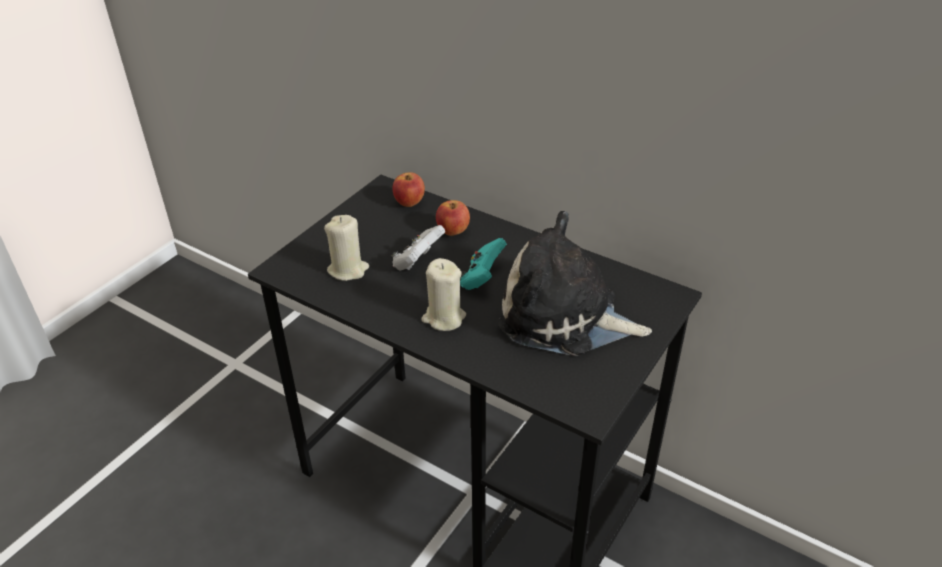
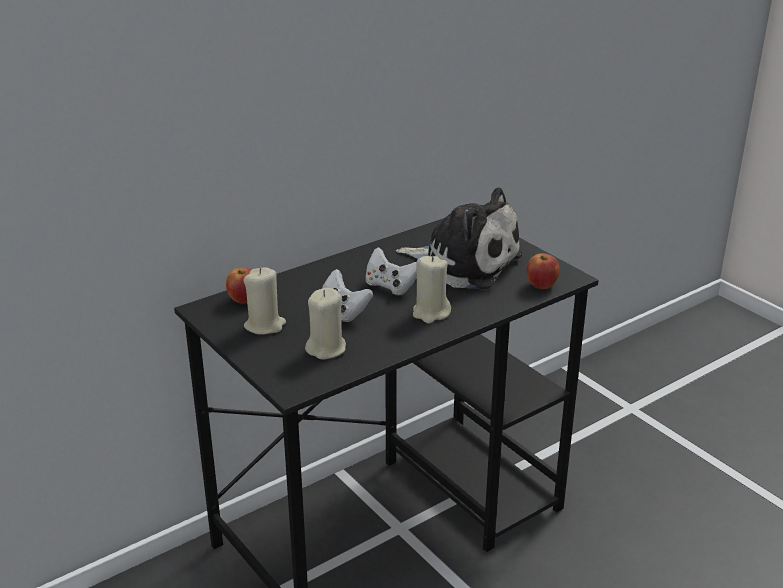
camera: 70 degrees left, 10 degrees down
apple [436,200,470,236] -> apple moved to [526,253,560,289]
turquoise game controller [460,238,507,290] -> white game controller [365,247,417,295]
plush toy [498,211,652,356] -> plush toy turned 105 degrees counterclockwise [396,188,522,289]
none -> beige candle [244,267,286,335]

